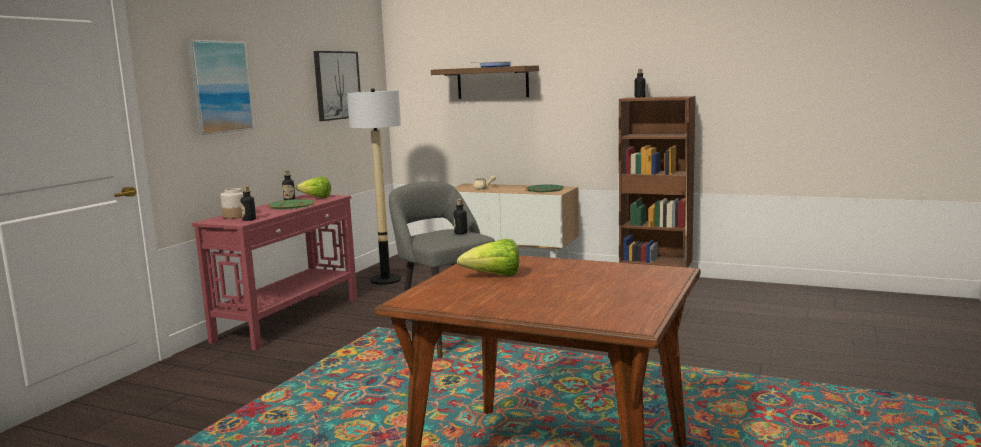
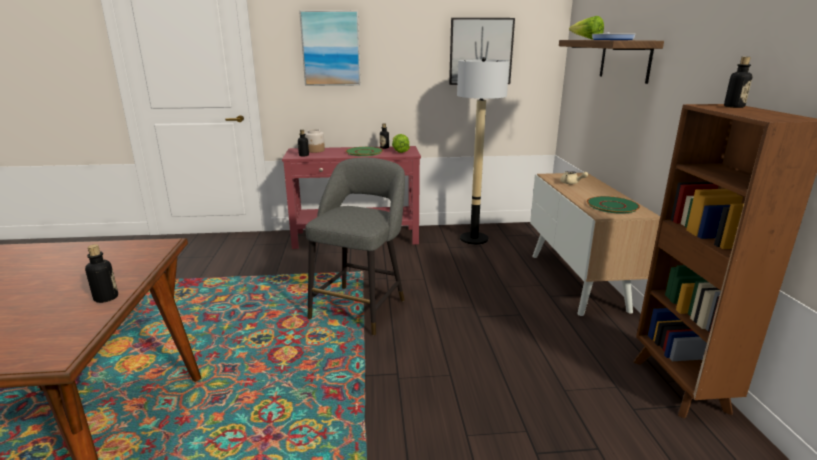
camera: 60 degrees right, 10 degrees up
bottle [453,199,467,234] -> bottle moved to [85,244,118,303]
lettuce [457,239,519,276] -> lettuce moved to [569,16,604,40]

